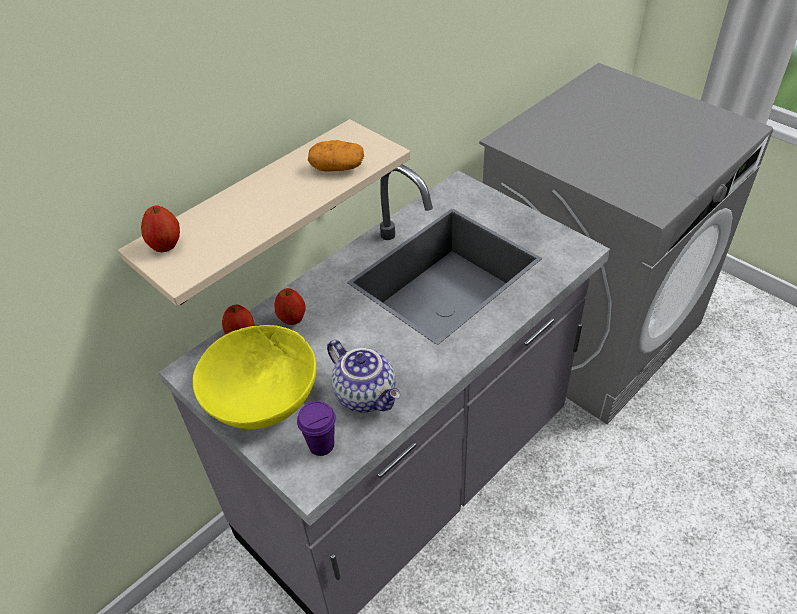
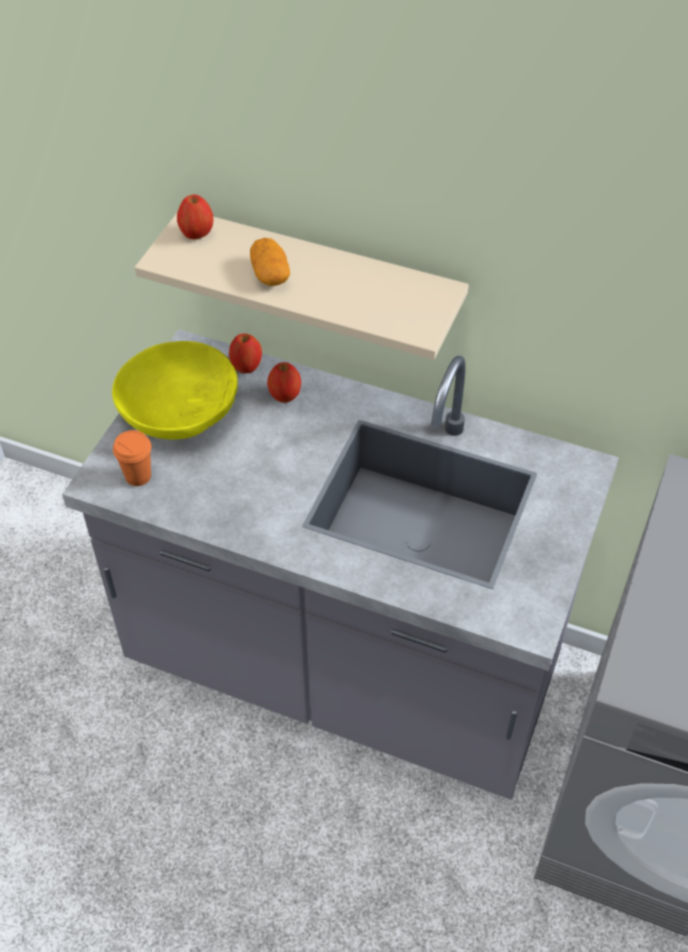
camera: 65 degrees right, 5 degrees up
purple cup [297,401,336,456] -> orange cup [113,430,151,486]
potato [308,140,364,172] -> potato moved to [250,238,290,286]
teapot [327,340,401,413] -> none

